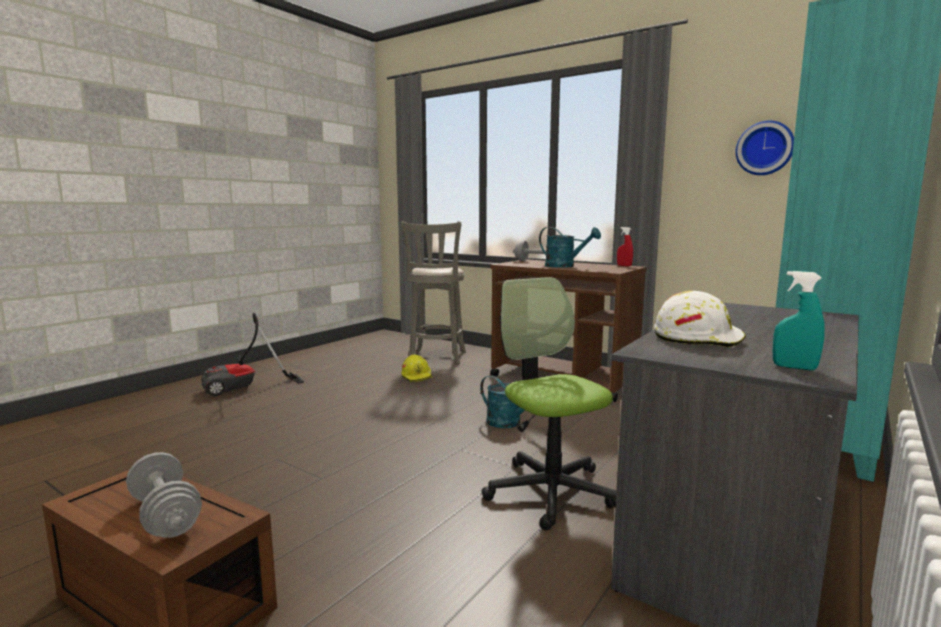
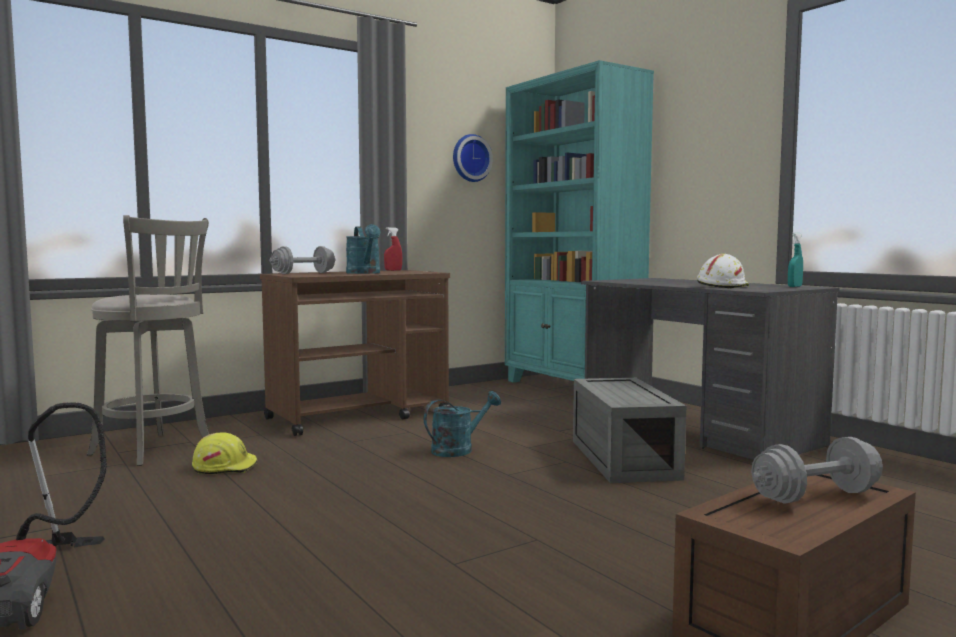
camera: 70 degrees left, 5 degrees down
office chair [481,277,617,530] -> grey storage box [573,378,686,483]
turquoise watering can [539,227,601,268] -> turquoise watering can turned 105 degrees clockwise [346,224,381,274]

